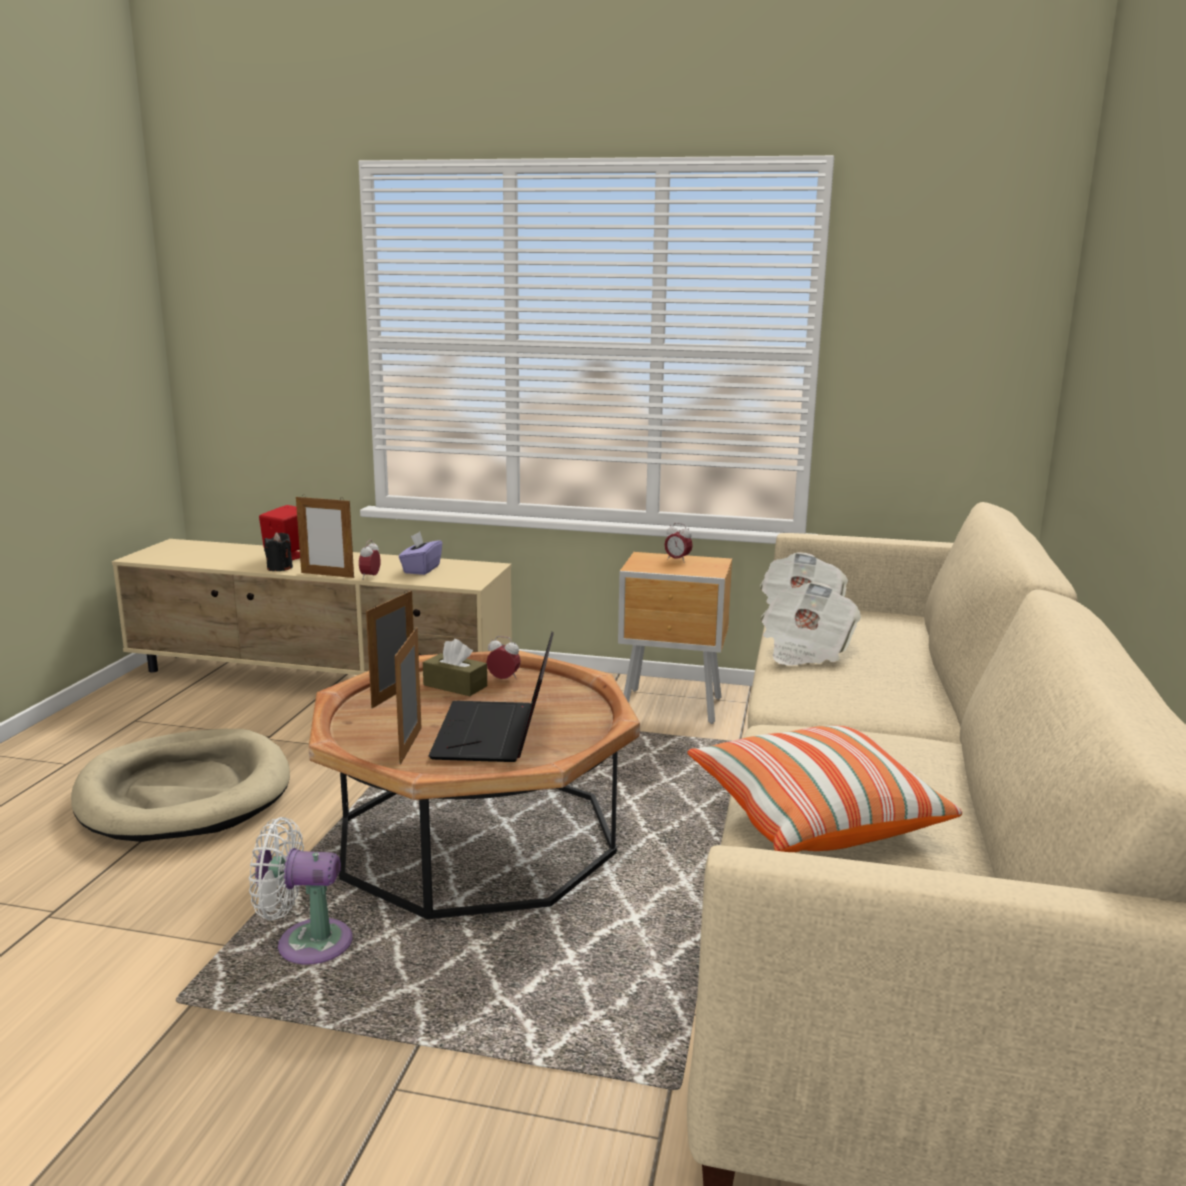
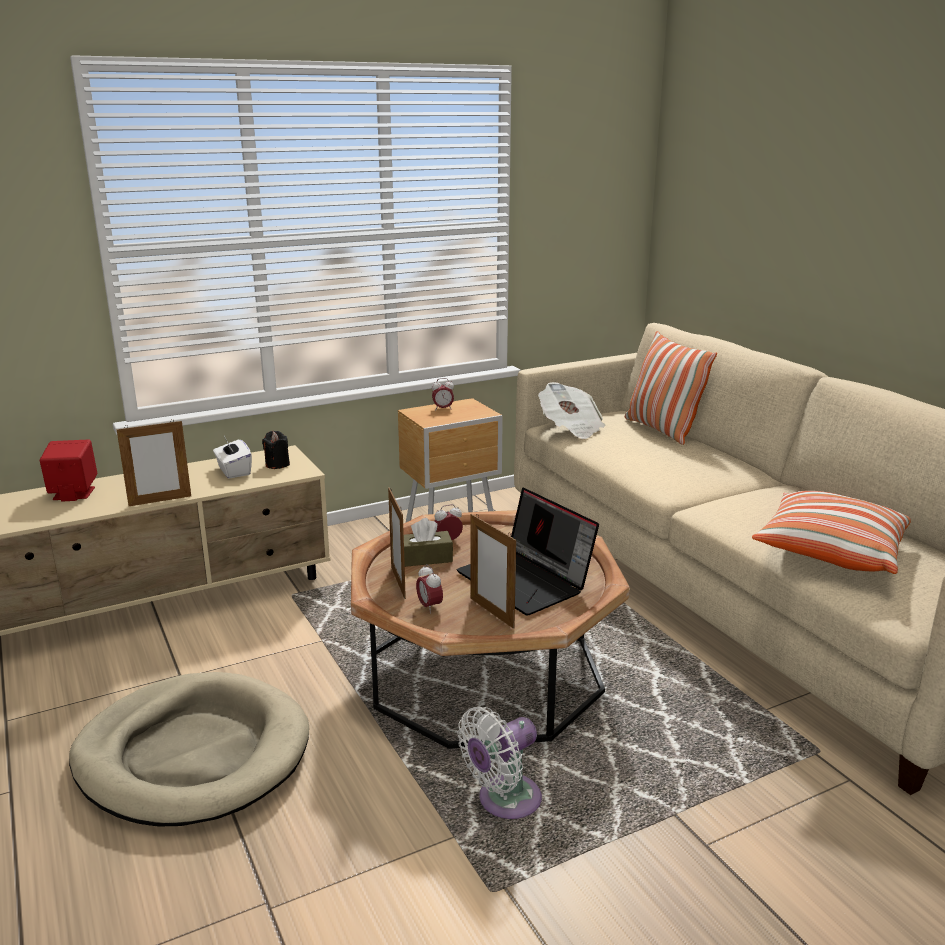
camera: 40 degrees left, 5 degrees up
black candle [264,532,293,571] -> black candle moved to [262,431,290,469]
alarm clock [359,540,381,580] -> alarm clock moved to [416,564,443,614]
purple tissue box [399,532,442,575] -> white tissue box [213,436,252,478]
newspaper [761,582,861,666] -> none
none -> pillow [625,331,717,445]

